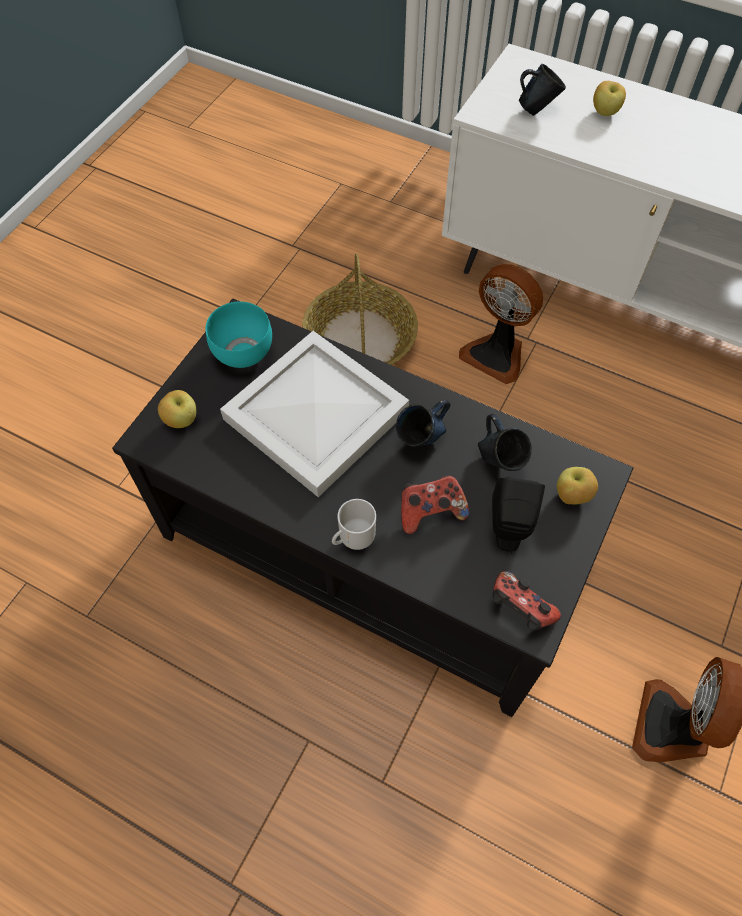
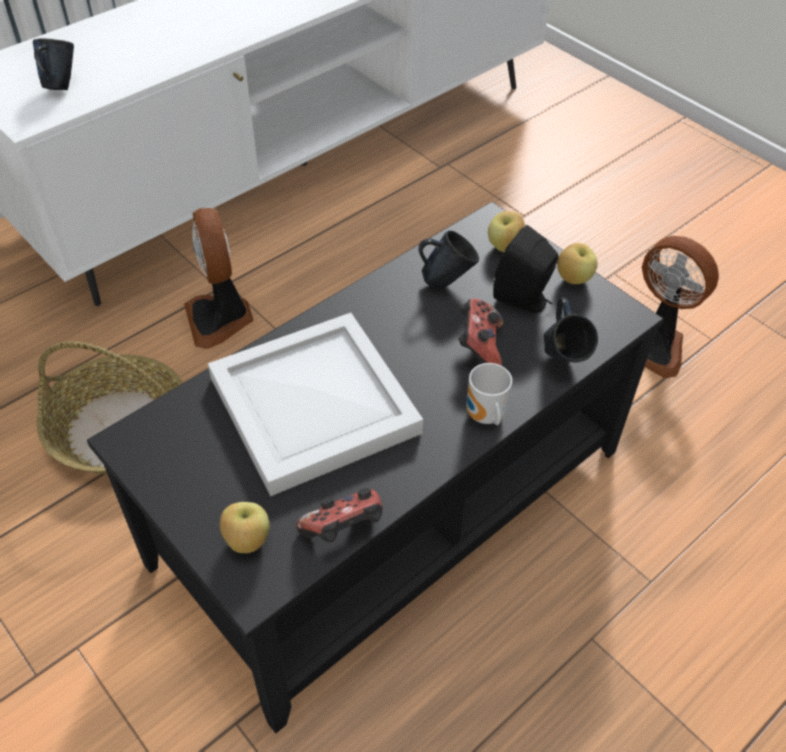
camera: 70 degrees left, 10 degrees down
turquoise bowl [206,302,272,368] -> none
blue mug [396,399,451,447] -> blue mug moved to [544,298,598,363]
fan [459,264,543,384] -> fan turned 105 degrees clockwise [184,208,253,349]
game controller [492,571,561,631] -> game controller moved to [296,488,382,542]
apple [593,81,626,116] -> apple moved to [557,243,598,284]

